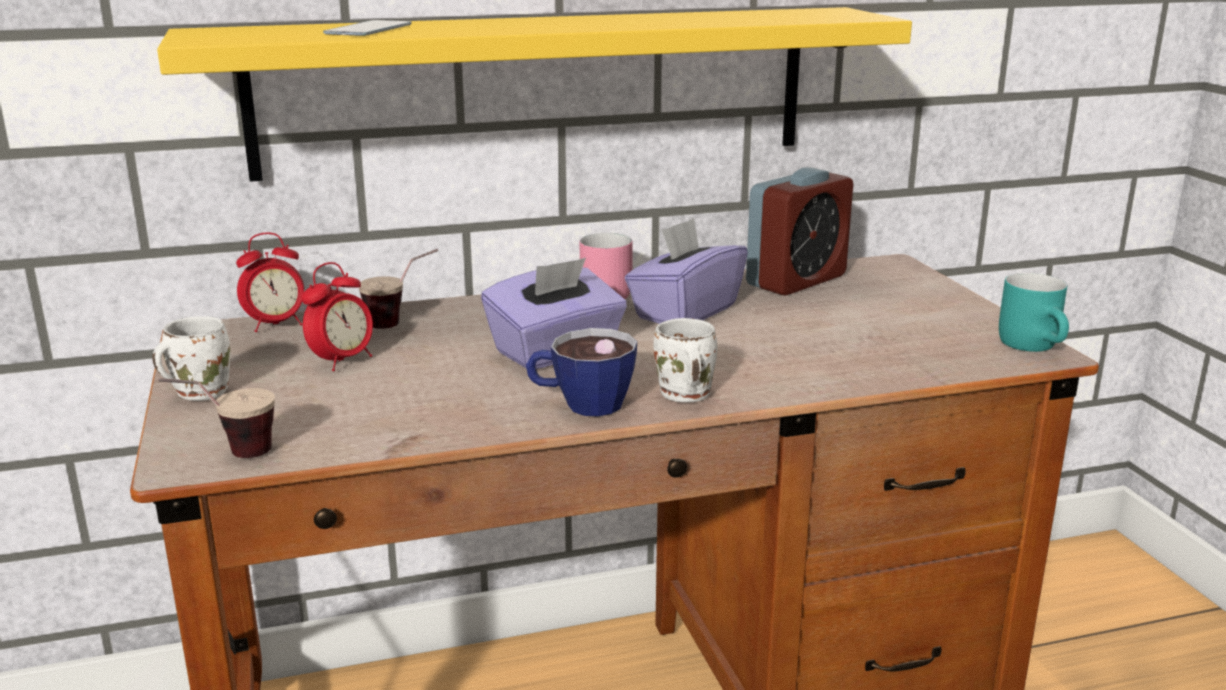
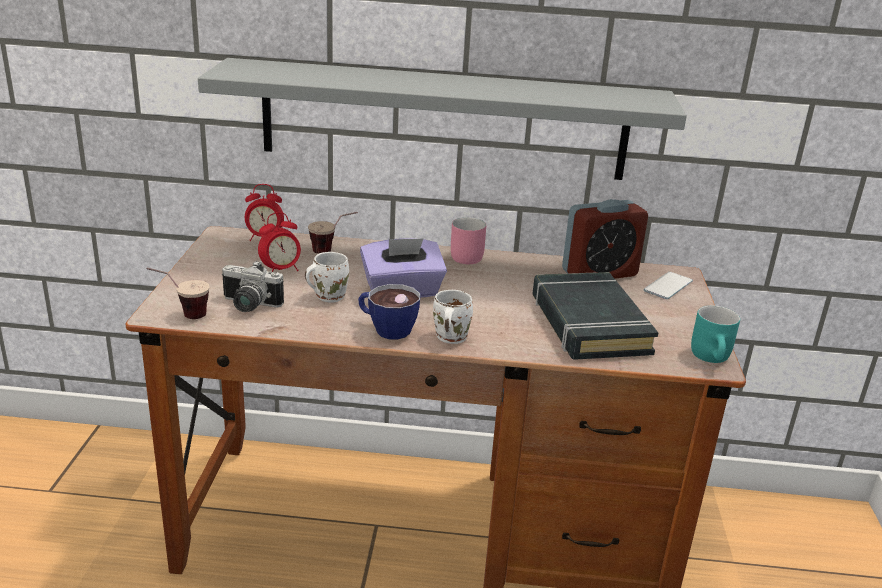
camera: 20 degrees right, 5 degrees up
white mug [152,316,230,401] -> white mug moved to [305,252,349,303]
yellow shelf [157,7,912,182] -> grey shelf [198,58,687,180]
phone [323,20,412,36] -> phone moved to [644,272,693,299]
purple tissue box [625,218,748,324] -> none
none -> camera [222,260,284,312]
none -> black book [532,272,658,360]

